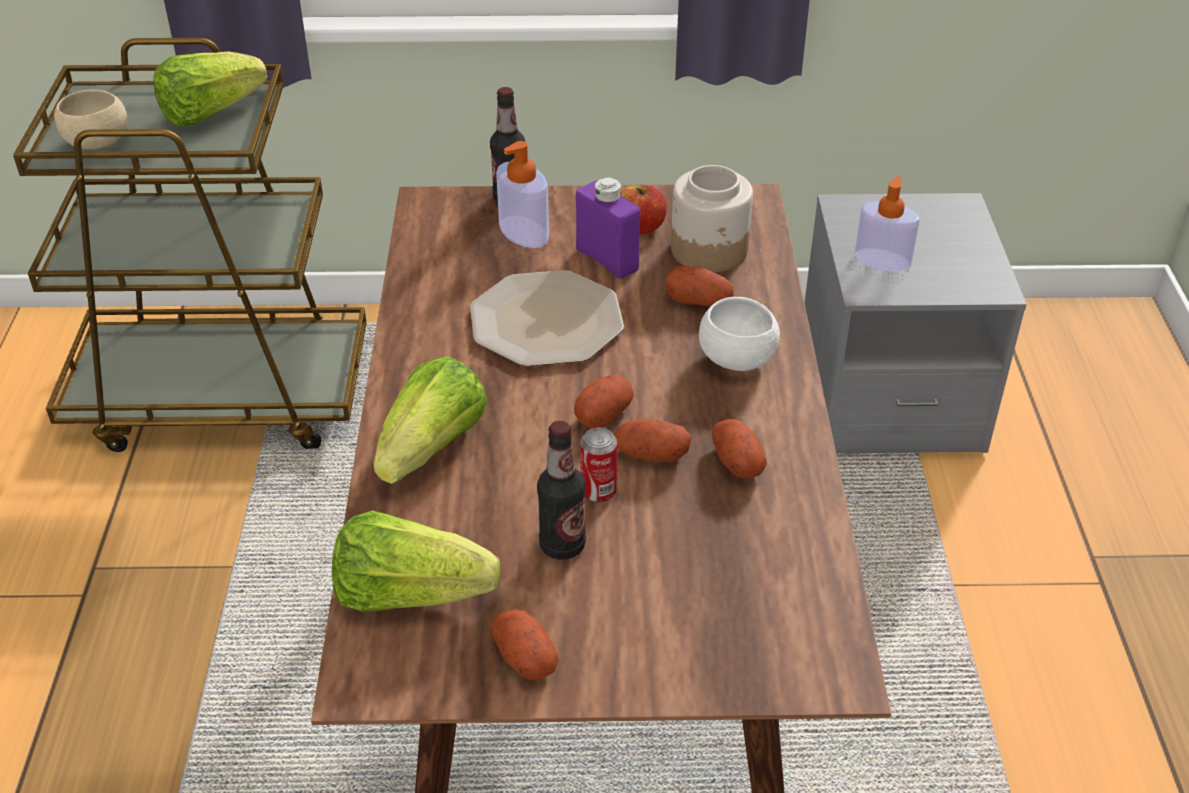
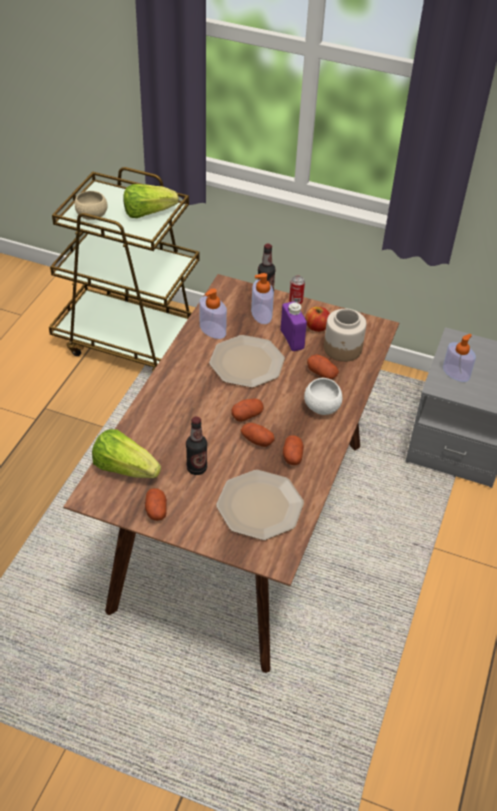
camera: 20 degrees right, 5 degrees up
lettuce [373,356,488,484] -> none
can [580,427,617,503] -> can moved to [289,275,305,305]
none -> soap dispenser [199,288,227,339]
none -> plate [216,470,304,540]

